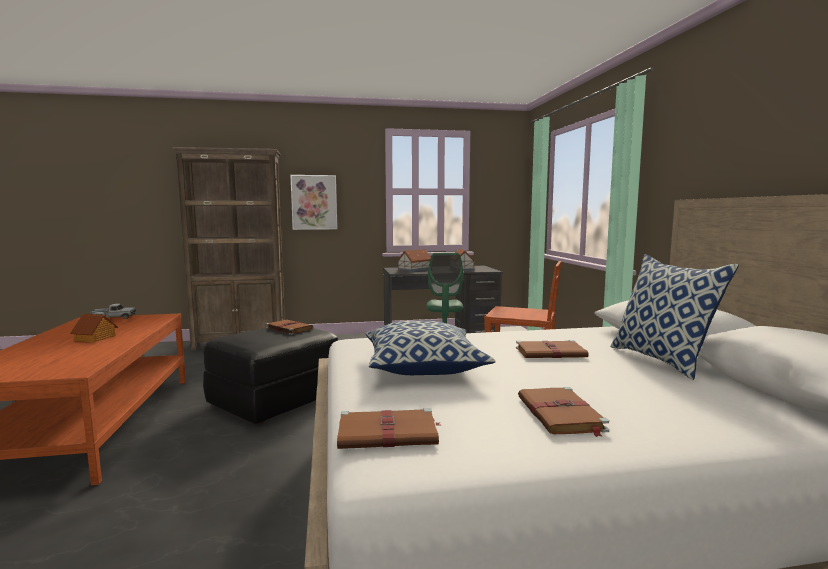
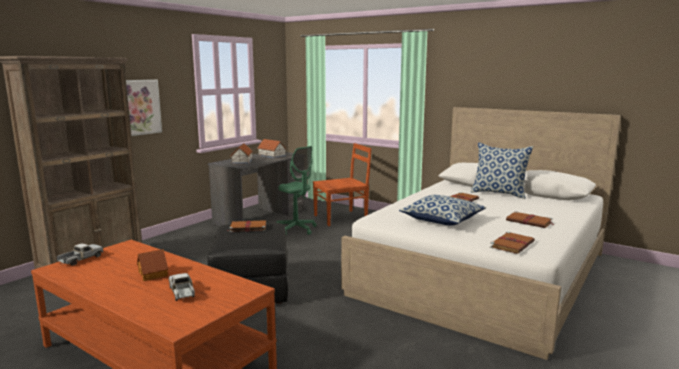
camera: 45 degrees left, 5 degrees up
none -> toy truck [169,273,195,301]

